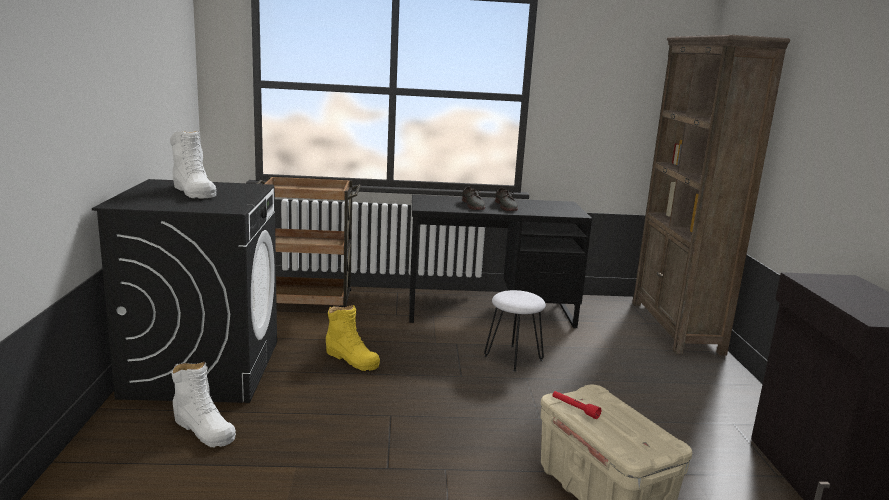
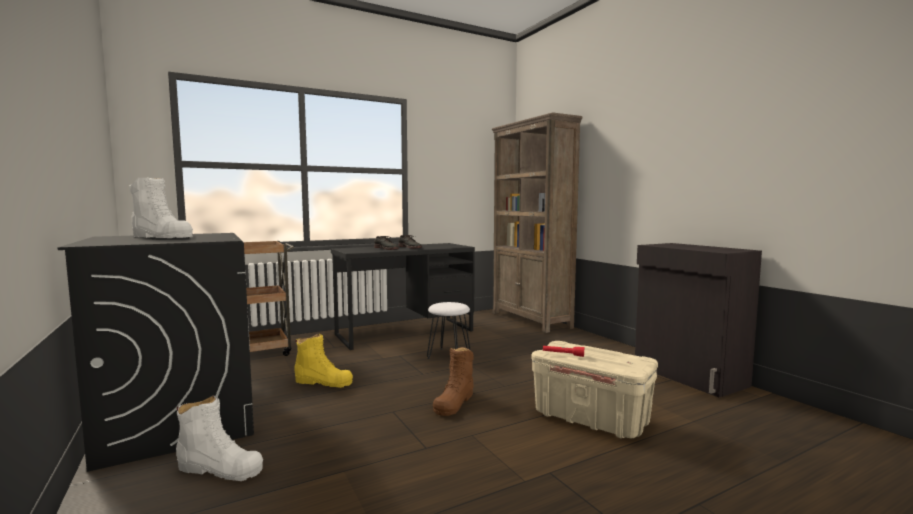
camera: 25 degrees left, 10 degrees down
none -> brown boot [433,347,474,416]

